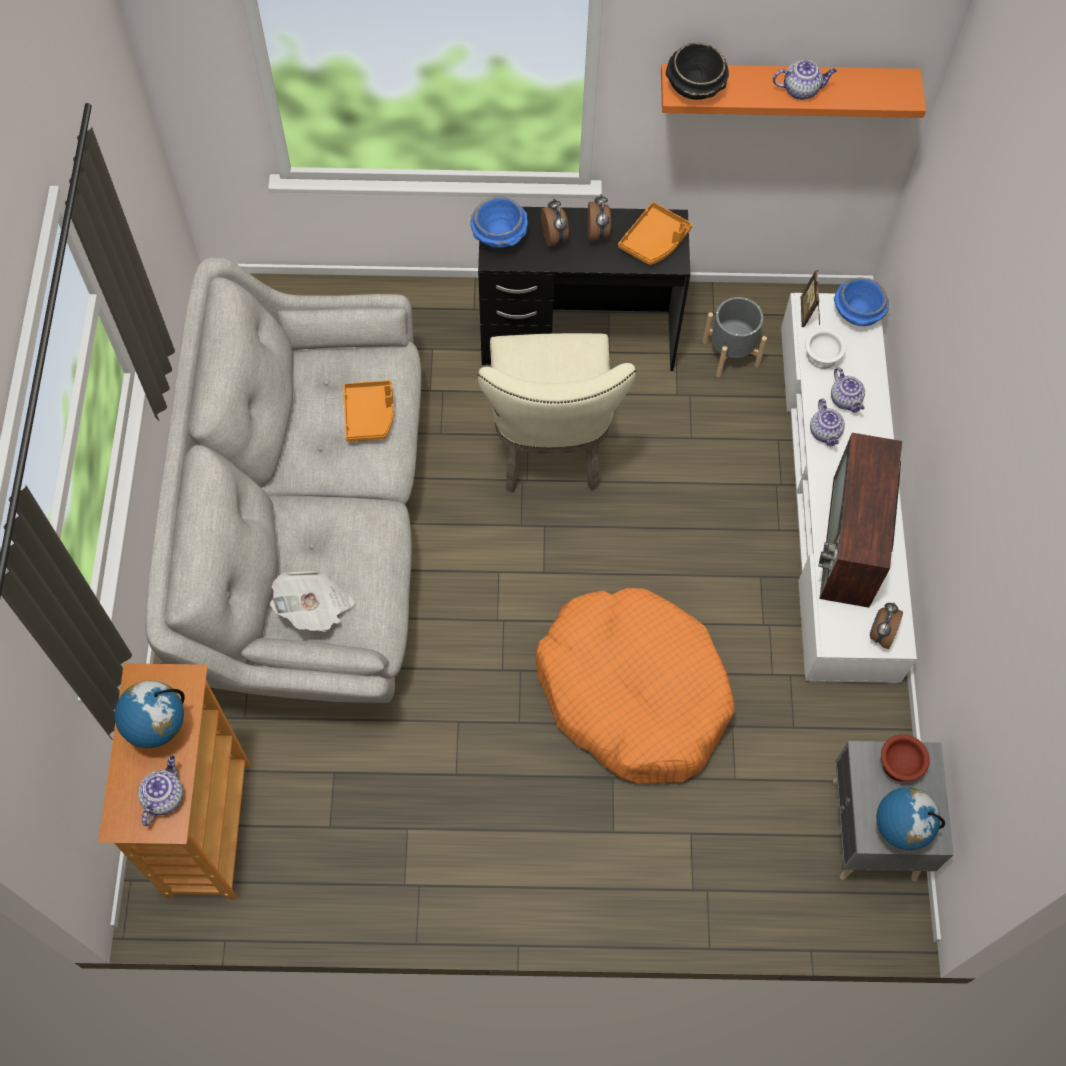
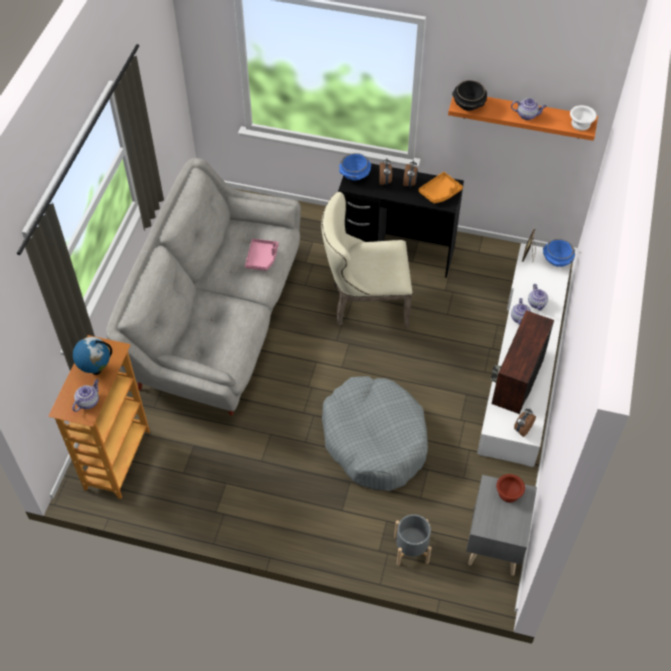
camera: 15 degrees right, 10 degrees down
newspaper [270,571,355,632] -> none
orange tray [343,380,394,442] -> pink tray [245,239,279,271]
beige chair [477,333,636,493] -> beige chair turned 75 degrees clockwise [321,192,412,328]
orange dog bed [536,588,734,784] -> grey dog bed [322,376,428,491]
grey planter [702,297,767,377] -> grey planter moved to [394,514,432,566]
white bowl [805,328,846,369] -> white bowl moved to [570,105,597,131]
globe [877,787,945,850] -> none

